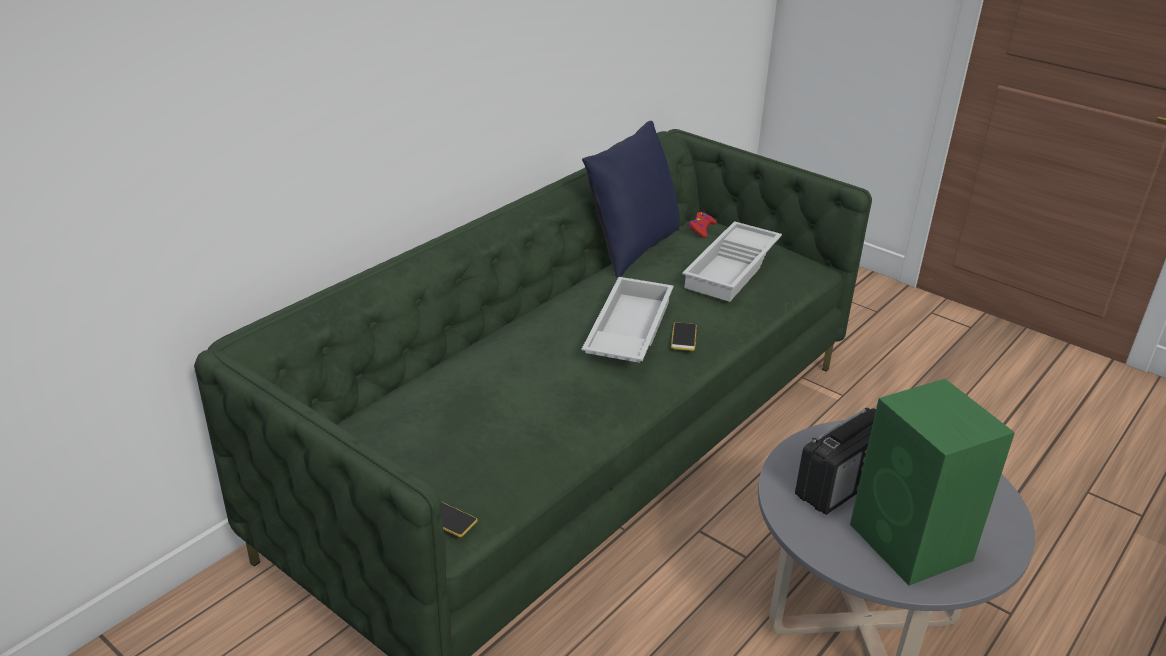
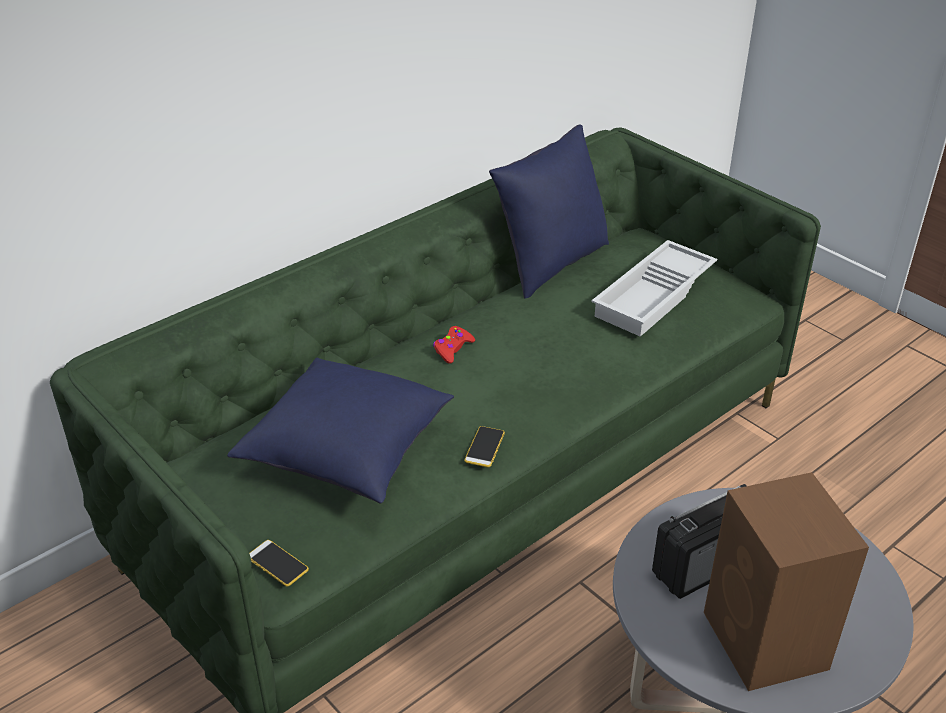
camera: 10 degrees right, 5 degrees up
white tray [582,277,674,363] -> none
phone [671,322,697,351] -> phone moved to [464,426,505,467]
red game controller [689,212,717,238] -> red game controller moved to [433,326,475,364]
green speaker [850,379,1015,586] -> brown speaker [704,472,869,691]
none -> blue pillow [227,357,454,503]

